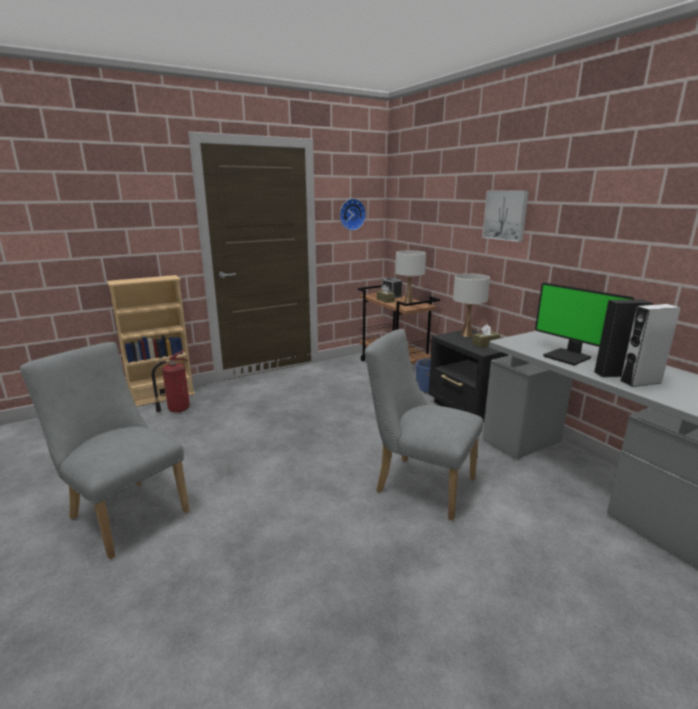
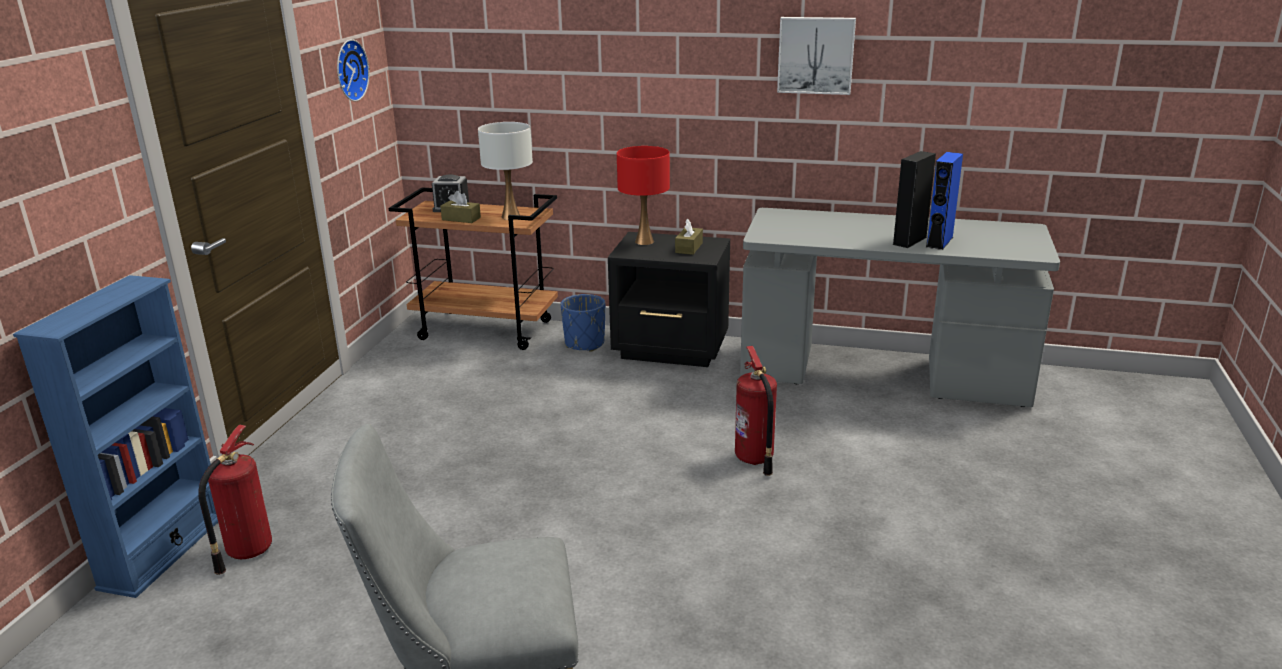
camera: 45 degrees left, 5 degrees up
beige bookcase [107,275,195,407] -> blue bookcase [13,275,218,598]
grey chair [365,329,483,520] -> fire extinguisher [735,346,777,476]
white table lamp [453,273,490,337] -> red table lamp [617,146,670,245]
picture [482,190,529,242] -> picture moved to [777,17,856,95]
monitor [535,283,635,365] -> none
grey speaker [620,304,681,387] -> blue speaker [926,152,963,250]

